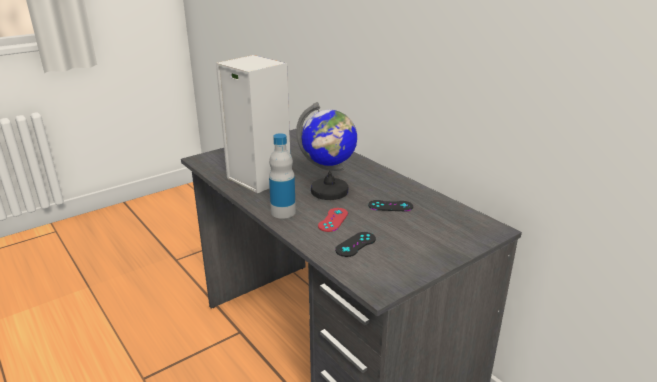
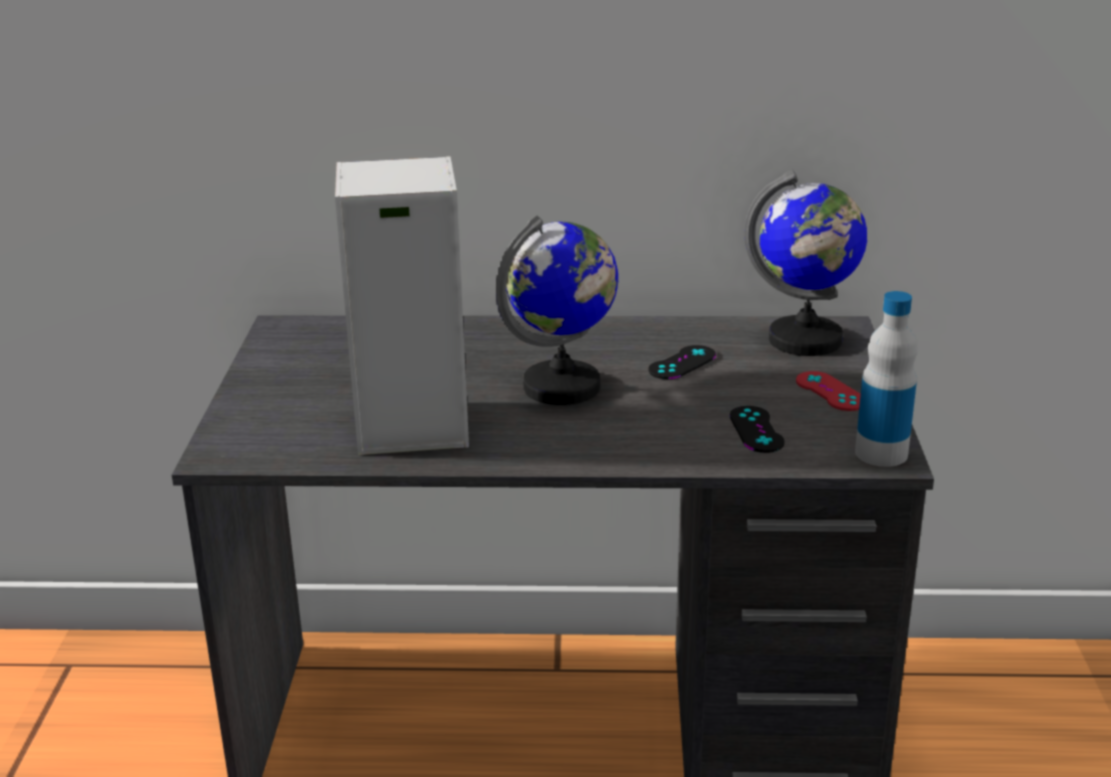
camera: 50 degrees left, 0 degrees up
bottle [269,133,296,219] -> bottle moved to [855,291,918,467]
red game controller [318,208,348,232] -> red game controller moved to [796,371,861,411]
none -> globe [744,170,867,356]

